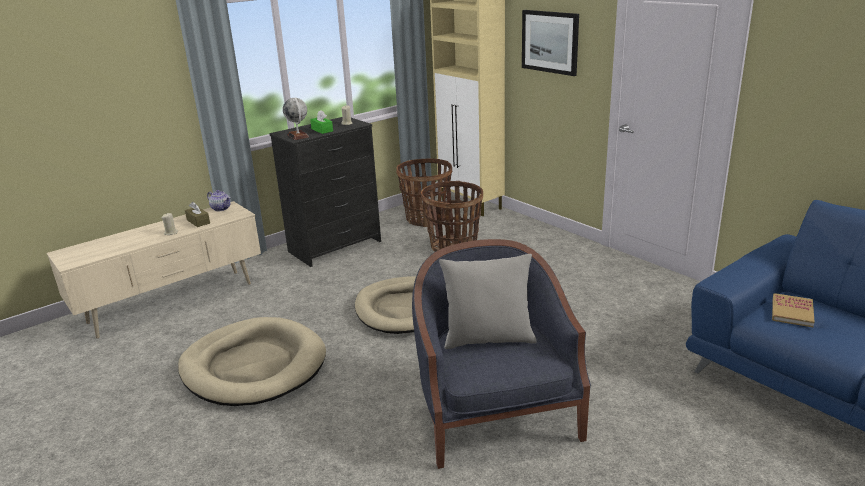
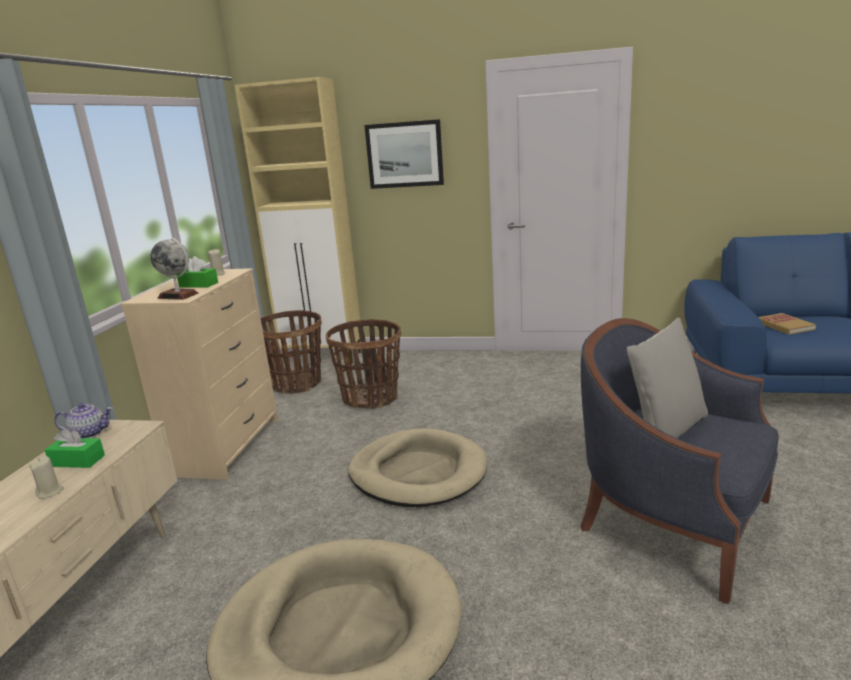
camera: 40 degrees left, 5 degrees down
brown tissue box [185,202,210,227] -> green tissue box [45,428,105,468]
black dresser [269,117,381,267] -> beige dresser [121,268,278,480]

